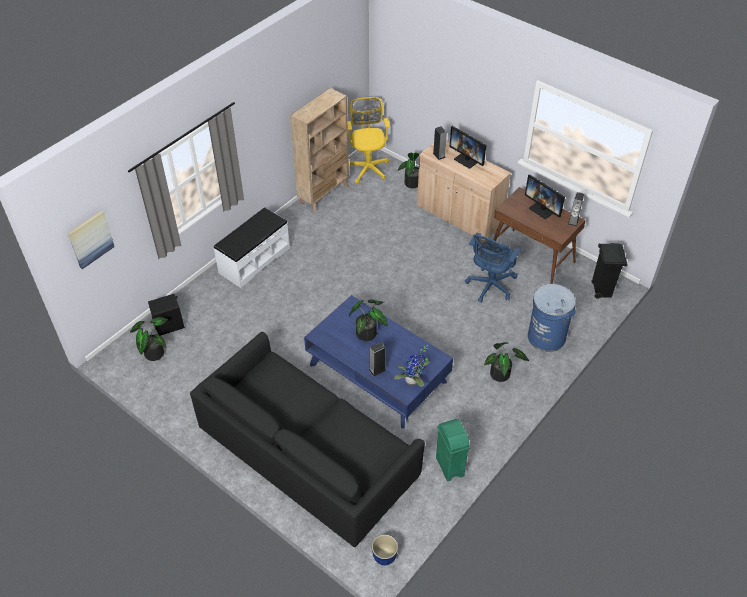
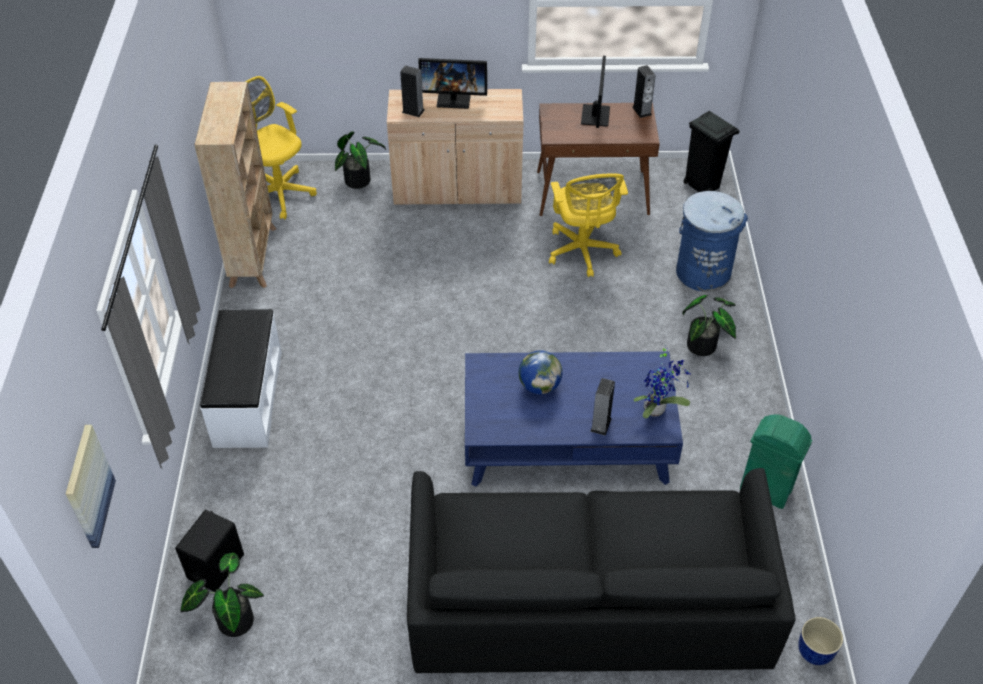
camera: 40 degrees left, 0 degrees up
potted plant [349,300,388,341] -> globe [519,350,563,394]
blue office chair [465,233,521,302] -> yellow office chair [549,173,628,277]
monitor [525,174,565,219] -> monitor turned 90 degrees counterclockwise [581,56,610,128]

